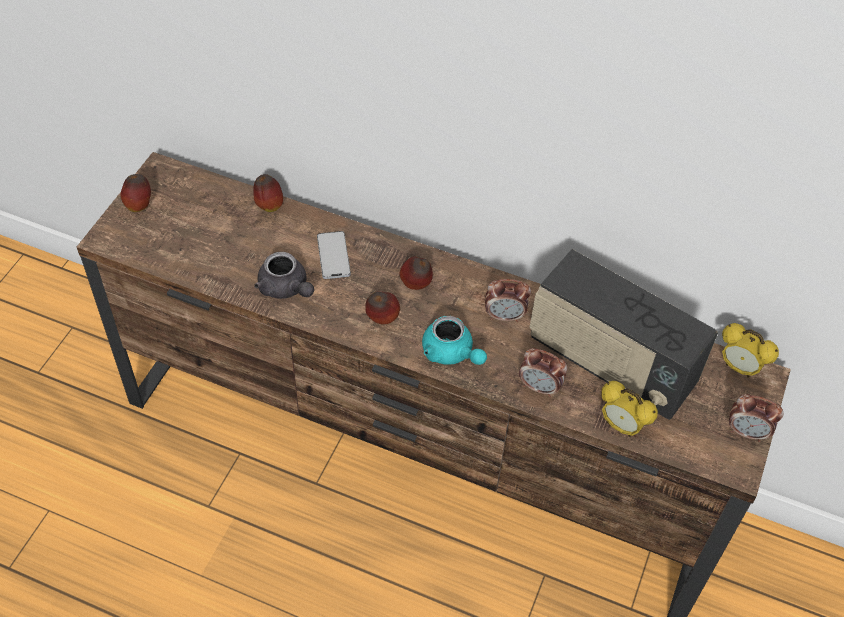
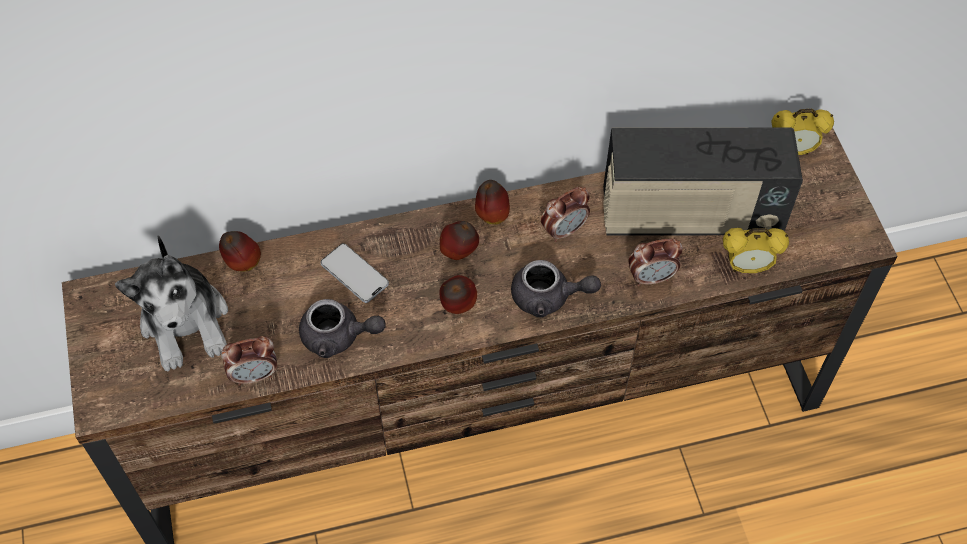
camera: 35 degrees left, 5 degrees up
apple [120,174,151,212] -> apple moved to [475,180,510,225]
turquoise teapot [422,316,487,365] -> grey teapot [511,260,601,317]
alarm clock [729,394,783,442] -> alarm clock moved to [221,336,277,386]
none -> plush toy [115,235,228,372]

